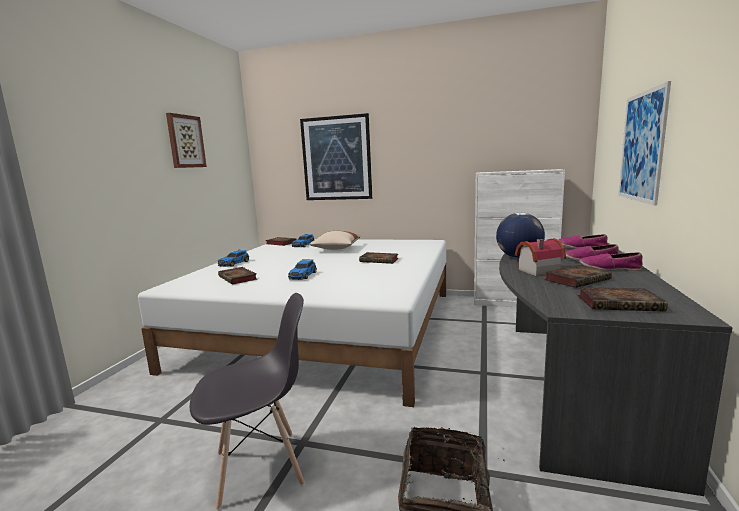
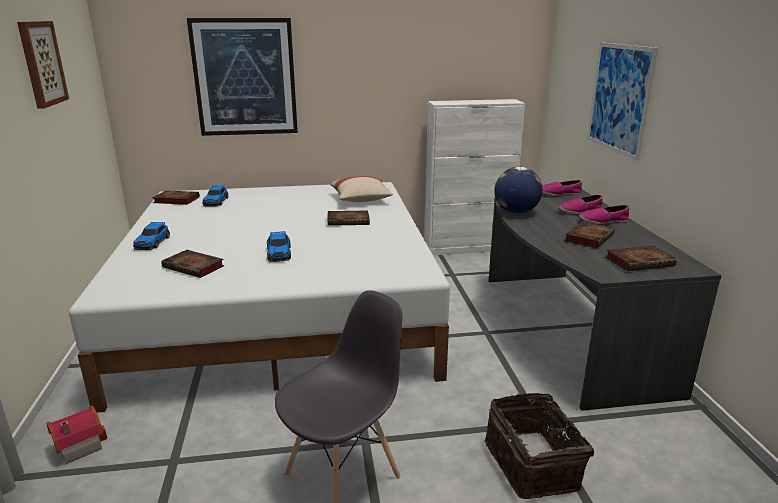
camera: 25 degrees left, 10 degrees up
beige pillow [309,231,360,250] -> beige pillow moved to [330,176,393,202]
toy house [515,238,566,276] -> toy house moved to [47,405,107,464]

